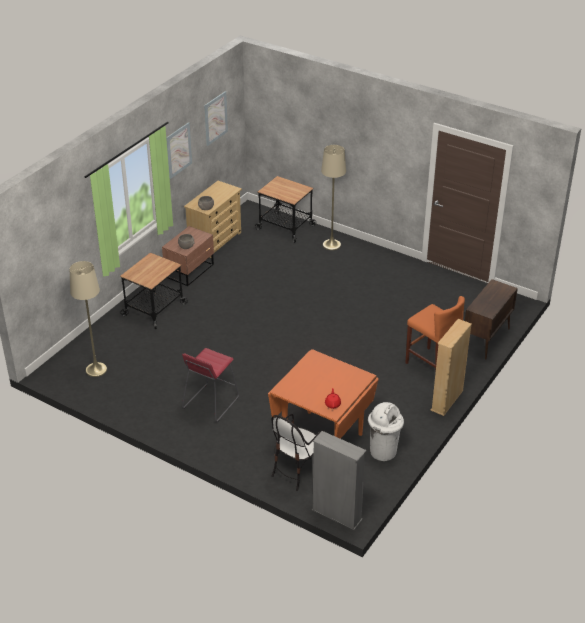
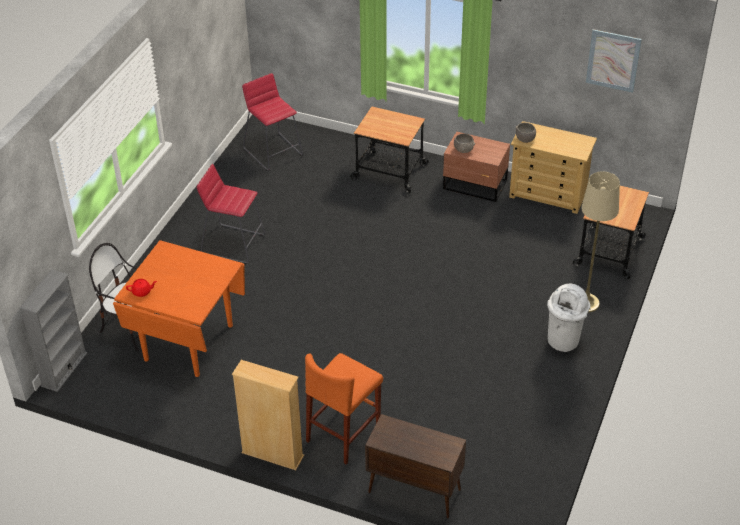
camera: 80 degrees right, 5 degrees up
beige floor lamp [70,261,107,377] -> red stool [242,73,303,171]
picture [166,122,192,179] -> none
white trash can [368,402,404,461] -> white trash can moved to [547,284,591,352]

